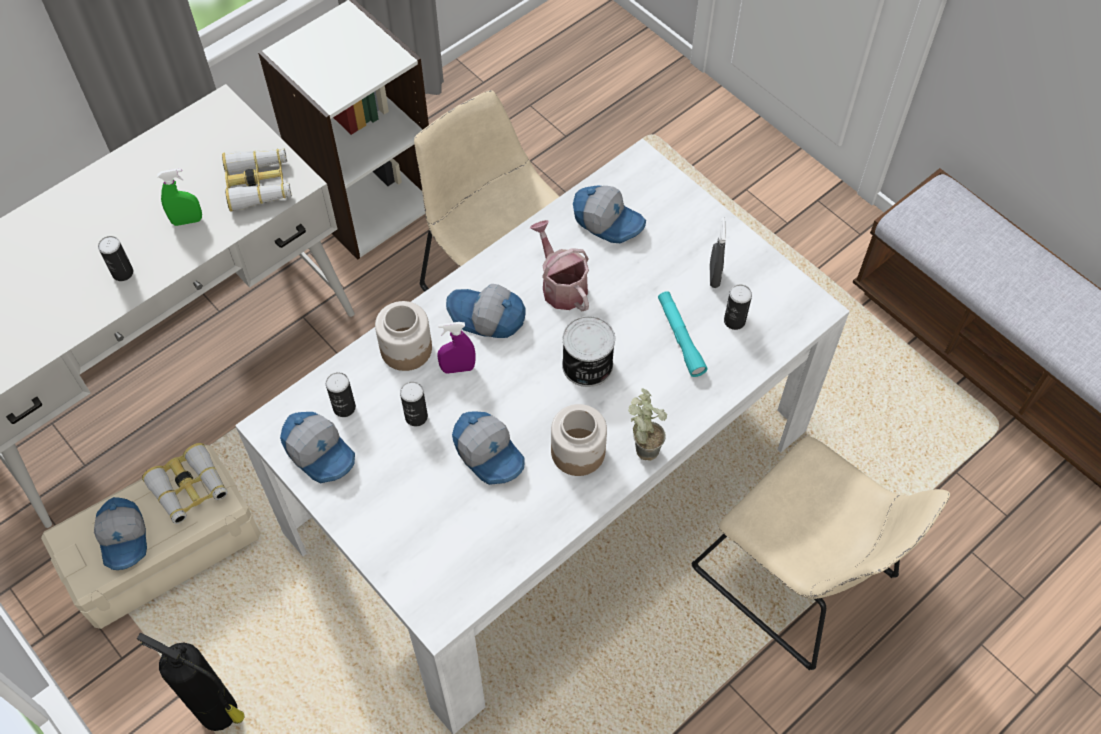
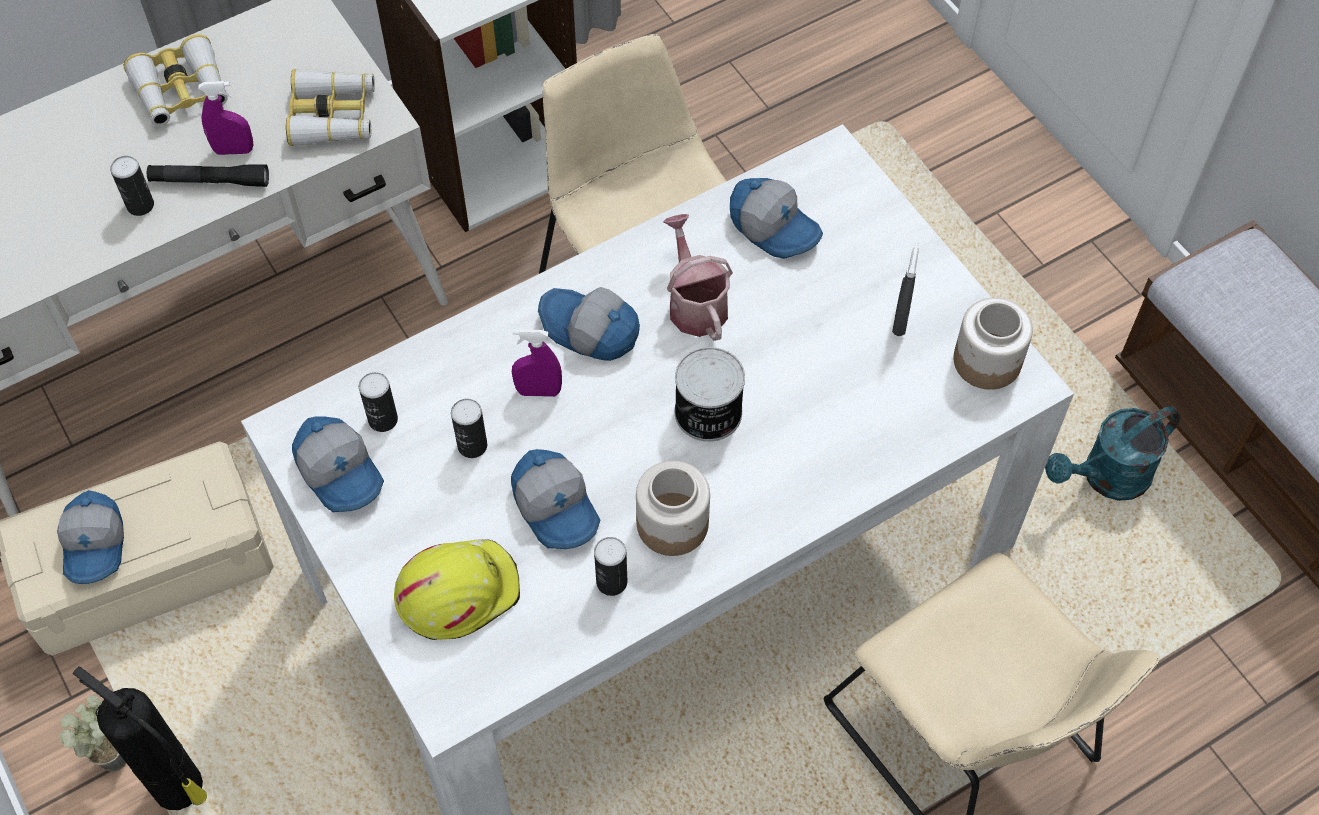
camera: 10 degrees right, 0 degrees up
binoculars [142,443,228,524] -> binoculars moved to [123,34,228,126]
green spray bottle [157,168,202,226] -> purple spray bottle [198,81,253,155]
jar [375,301,432,371] -> jar moved to [954,298,1033,390]
potted plant [628,389,667,461] -> potted plant moved to [59,695,126,772]
turquoise flashlight [658,291,707,377] -> none
can [724,284,752,330] -> can moved to [594,537,628,596]
none -> black flashlight [147,164,269,187]
none -> yellow hard hat [394,539,520,640]
none -> turquoise watering can [1045,406,1181,501]

